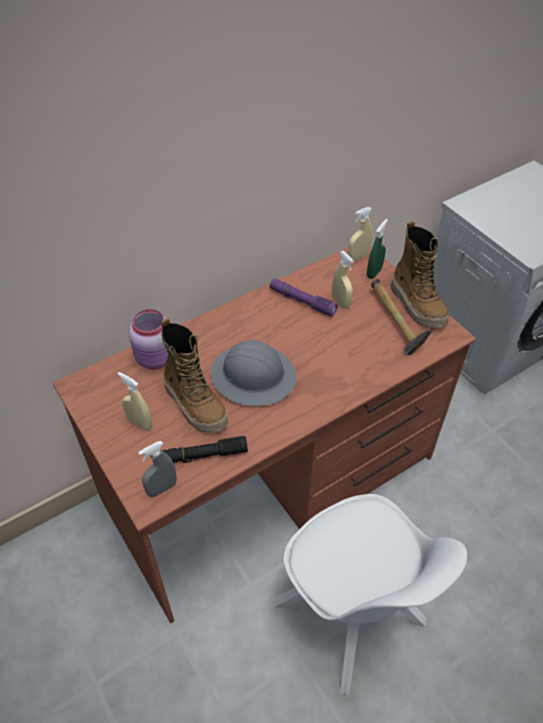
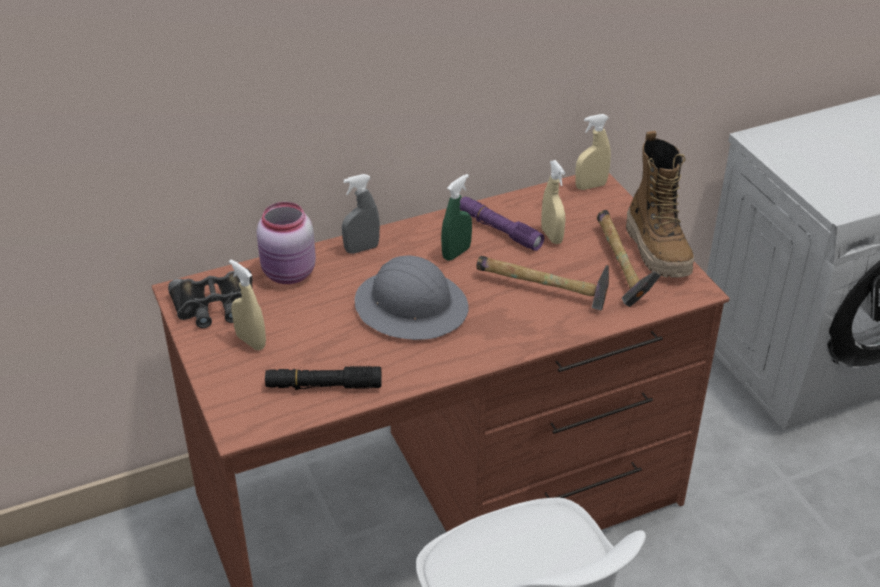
camera: 10 degrees right, 10 degrees down
grey spray bottle [138,441,177,497] -> grey spray bottle moved to [342,174,380,254]
boot [161,318,228,433] -> none
green spray bottle [367,219,388,279] -> green spray bottle moved to [441,174,472,261]
none -> black binoculars [168,268,253,328]
none -> hammer [476,256,609,310]

